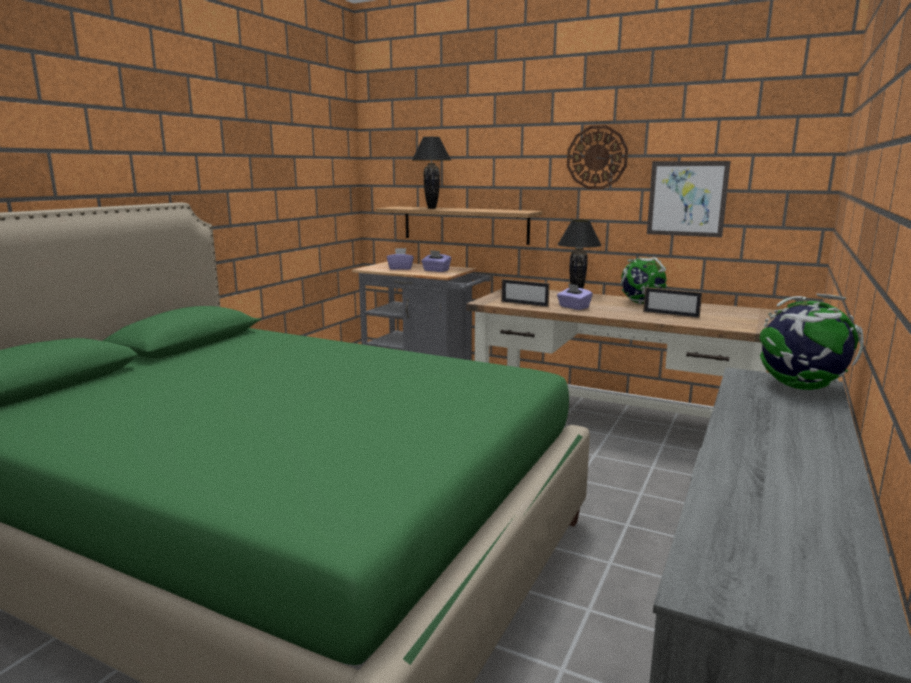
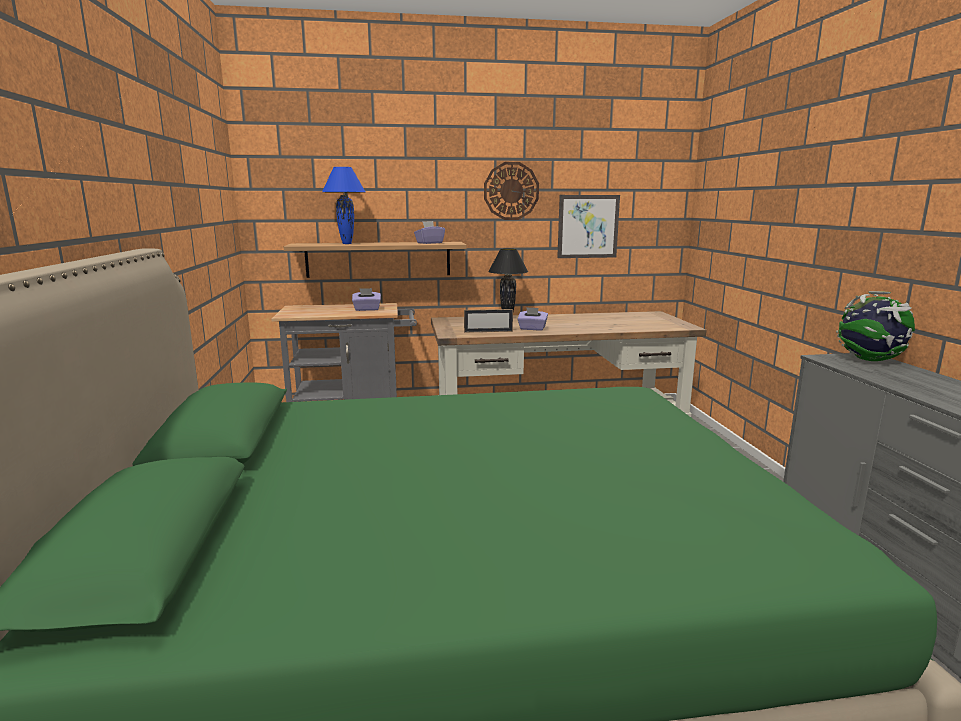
camera: 35 degrees left, 0 degrees up
purple tissue box [387,248,414,270] -> purple tissue box moved to [414,221,445,244]
black table lamp [412,137,451,209] -> blue table lamp [322,167,365,244]
globe [620,256,667,304] -> none
picture frame [643,287,702,318] -> none

